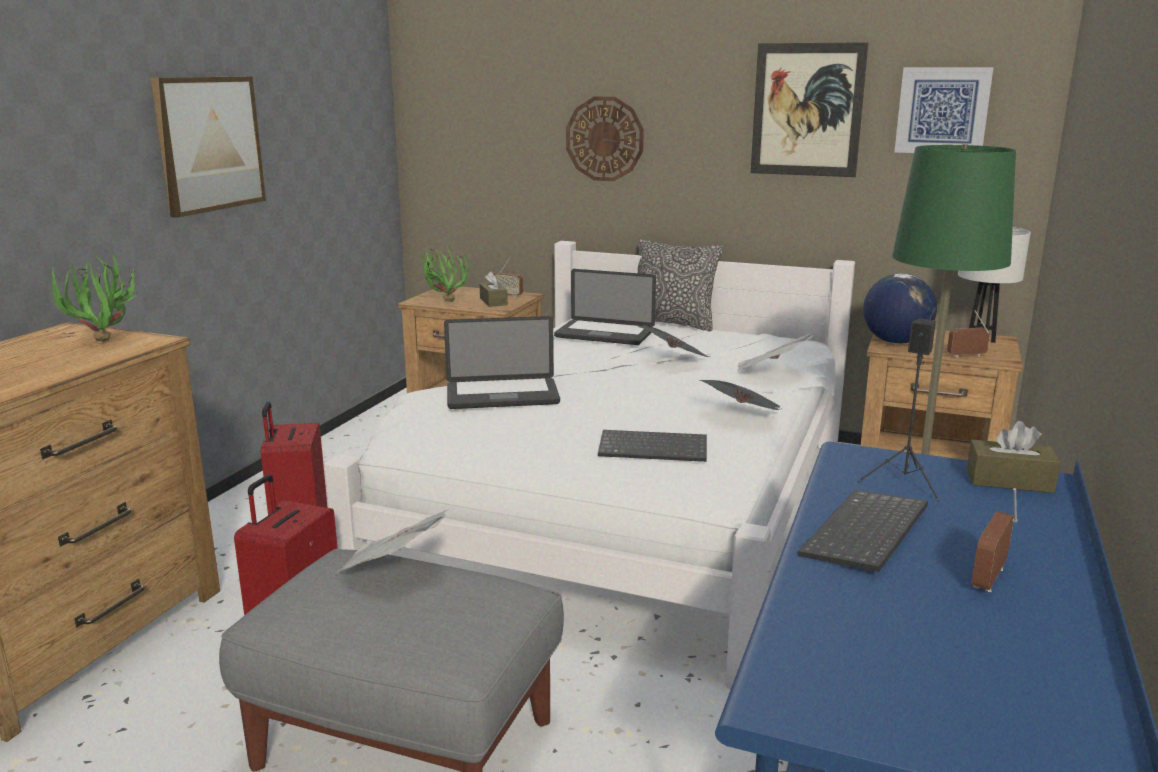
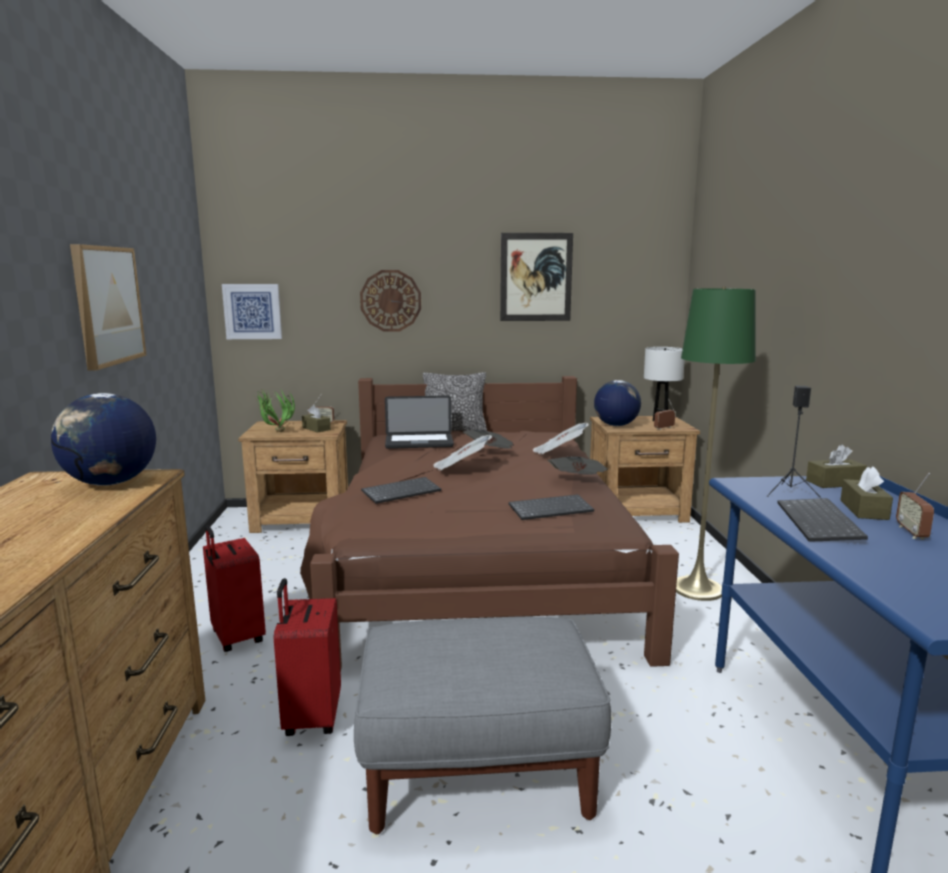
camera: 25 degrees left, 5 degrees down
potted plant [44,248,140,341] -> globe [51,393,156,486]
white bed [324,241,855,689] -> brown bed [300,376,679,672]
newspaper [335,509,449,573] -> newspaper moved to [433,435,492,471]
laptop [444,316,560,409] -> keyboard [361,477,441,504]
picture [894,67,994,153] -> picture moved to [222,284,282,339]
none -> brown tissue box [840,466,893,520]

